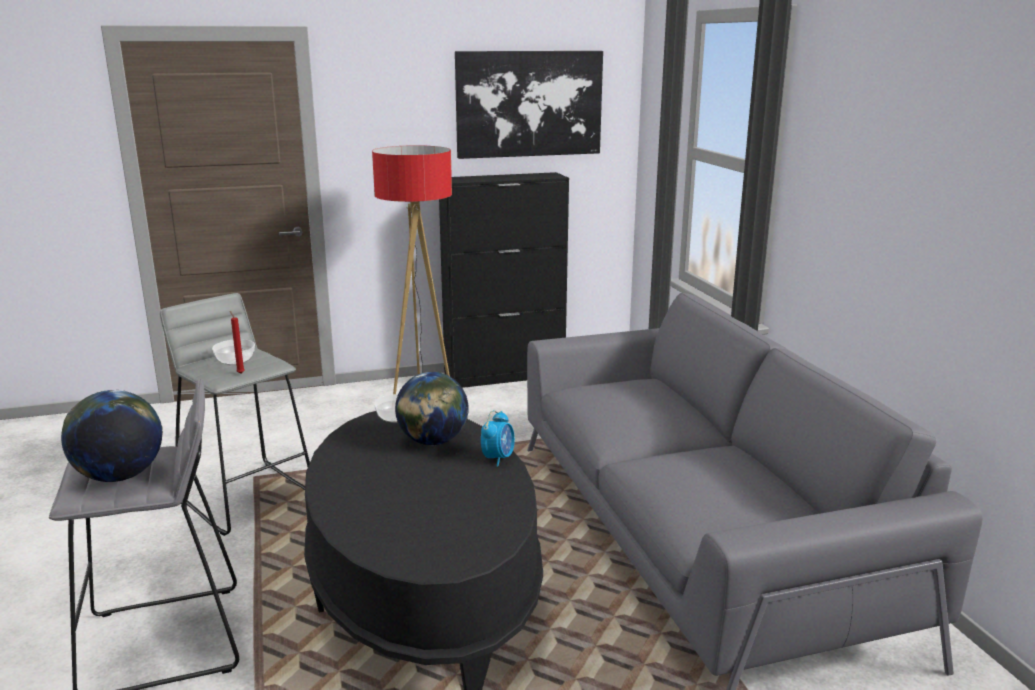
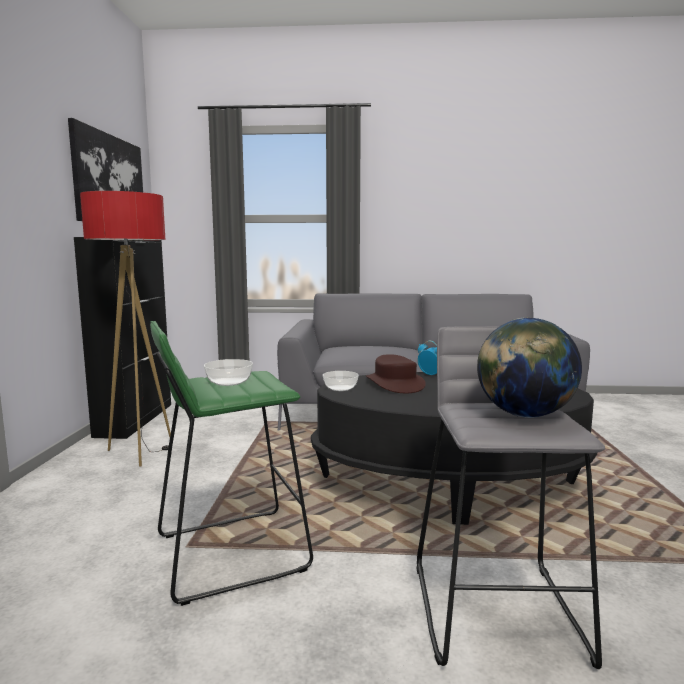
camera: 70 degrees left, 10 degrees down
grey stool [160,293,310,536] -> green stool [150,321,313,606]
red candle [230,311,245,374] -> none
globe [395,372,469,445] -> brown hat [366,354,426,393]

